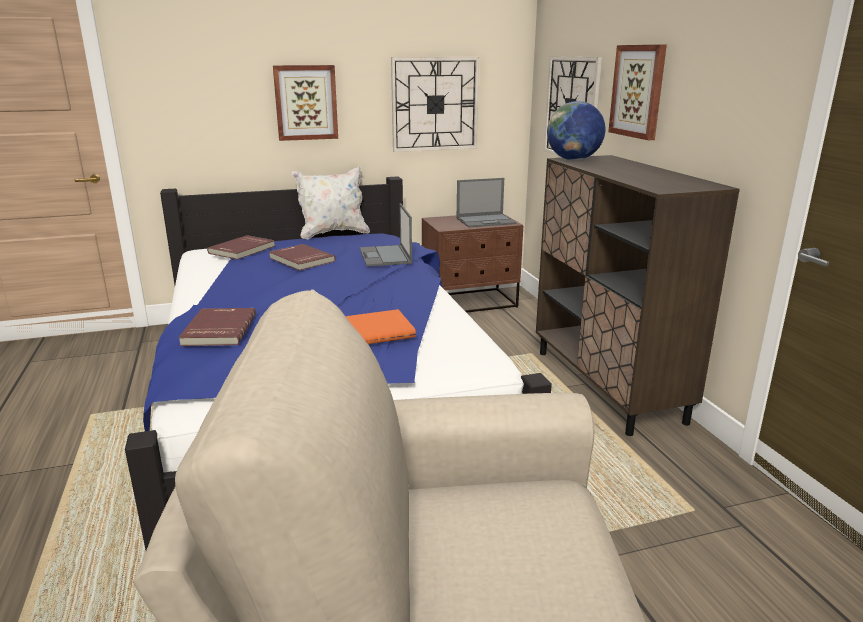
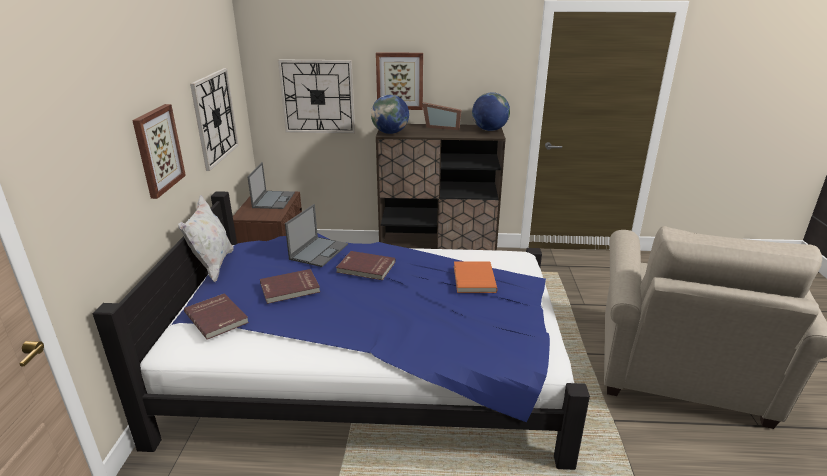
camera: 70 degrees left, 5 degrees up
red book [178,308,256,346] -> red book moved to [336,251,395,280]
laptop [360,203,412,266] -> laptop turned 75 degrees counterclockwise [285,204,348,267]
none -> picture frame [422,102,461,130]
none -> globe [472,92,510,131]

